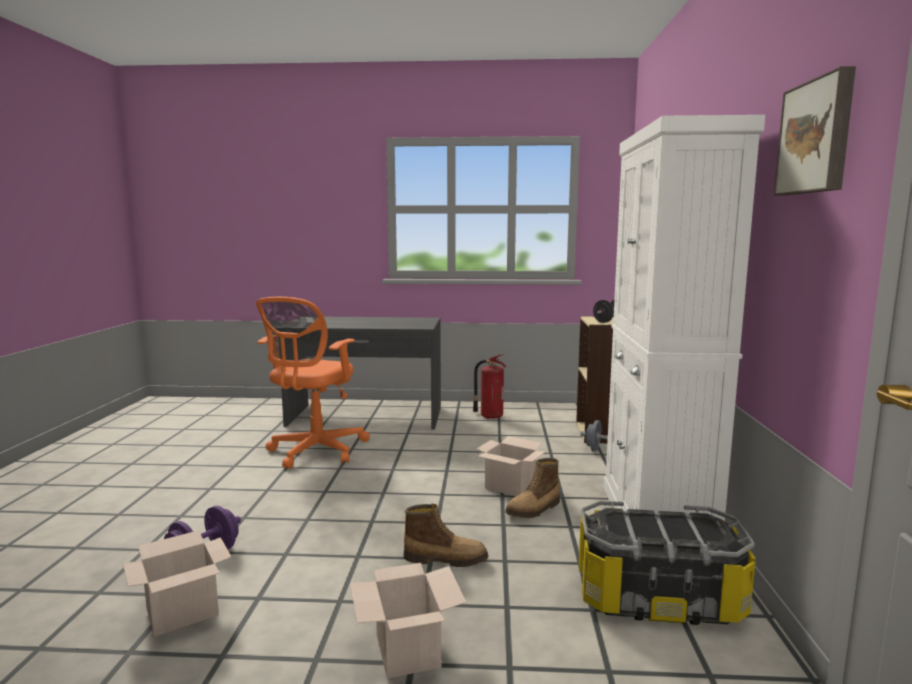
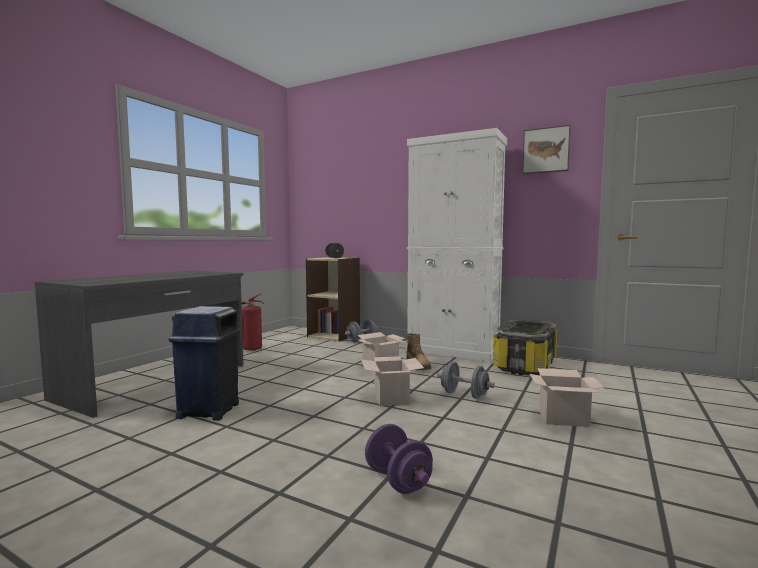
camera: 65 degrees left, 5 degrees down
cardboard box [123,530,231,637] -> cardboard box moved to [361,356,424,406]
orange office chair [256,297,370,469] -> blue trash can [168,306,241,421]
boot [403,504,488,567] -> grey dumbbell [437,362,495,399]

